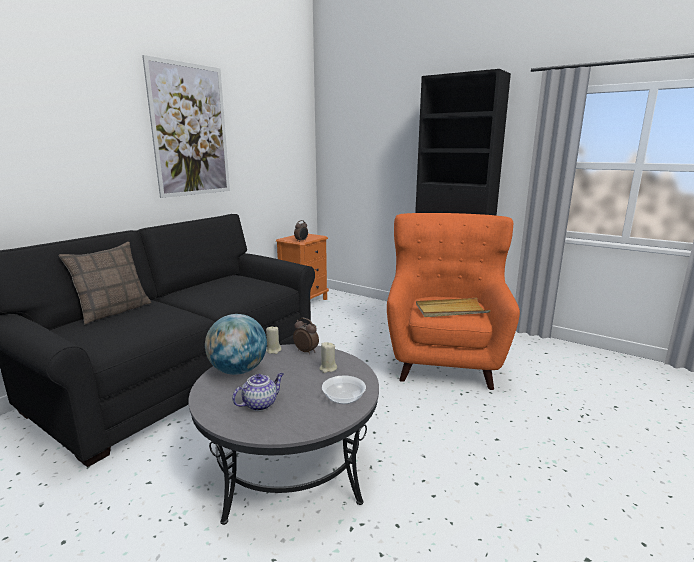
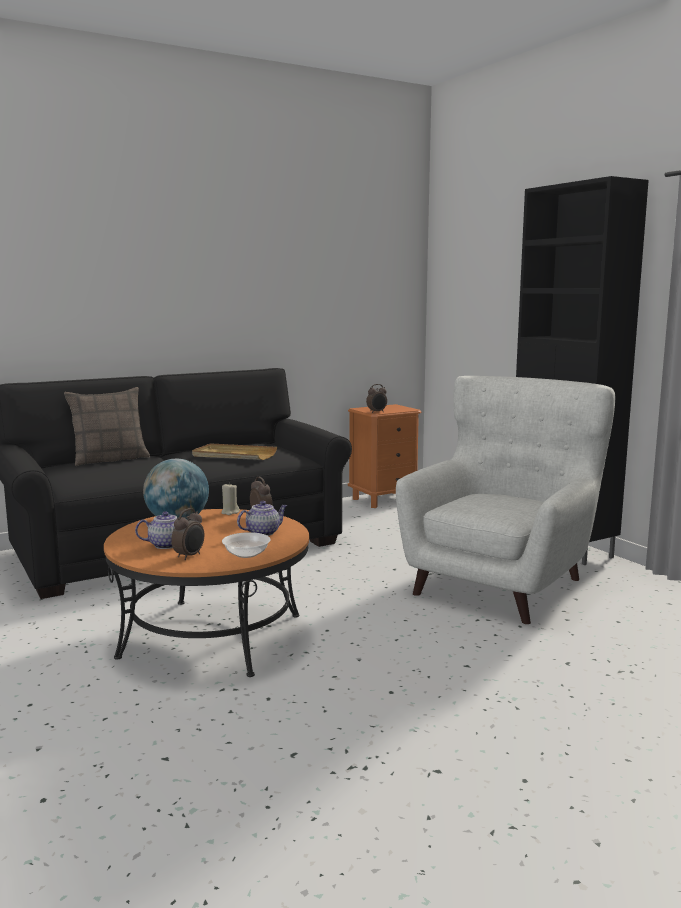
camera: 25 degrees right, 5 degrees down
picture [142,55,230,198] -> none
grey coffee table [189,344,379,525] -> orange coffee table [104,509,309,677]
beige candle [319,342,337,373] -> teapot [237,501,287,536]
orange armchair [387,213,520,390] -> white armchair [396,376,615,624]
beige tray [416,298,491,317] -> beige tray moved to [192,443,277,460]
none -> alarm clock [171,508,204,560]

